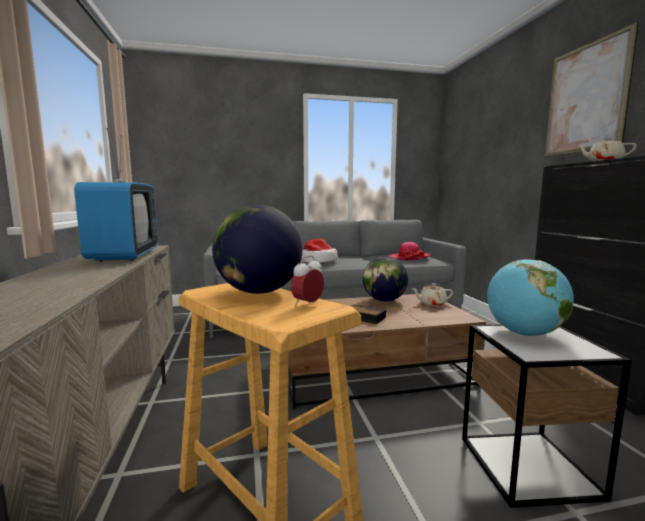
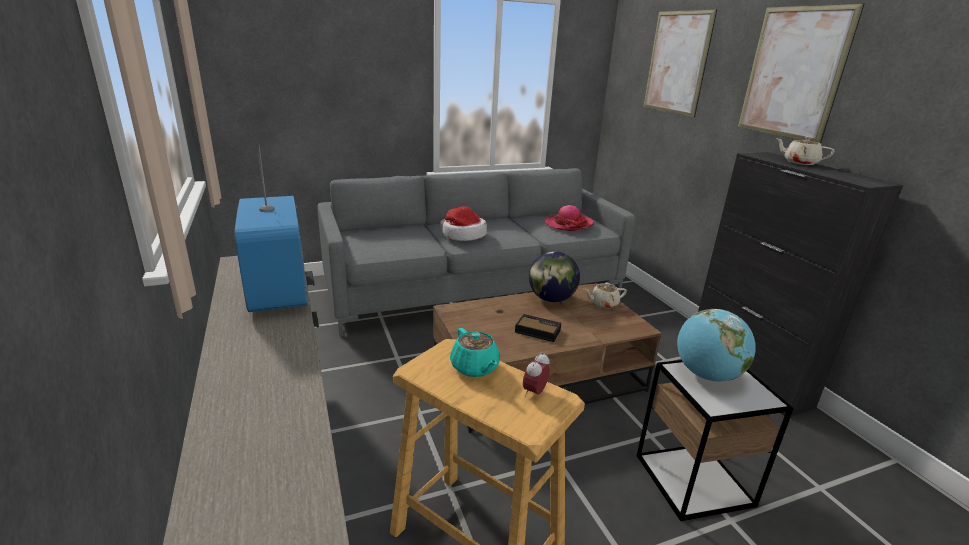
camera: 10 degrees left, 15 degrees up
globe [212,205,302,294] -> turquoise teapot [450,328,500,377]
none -> picture [643,9,717,117]

